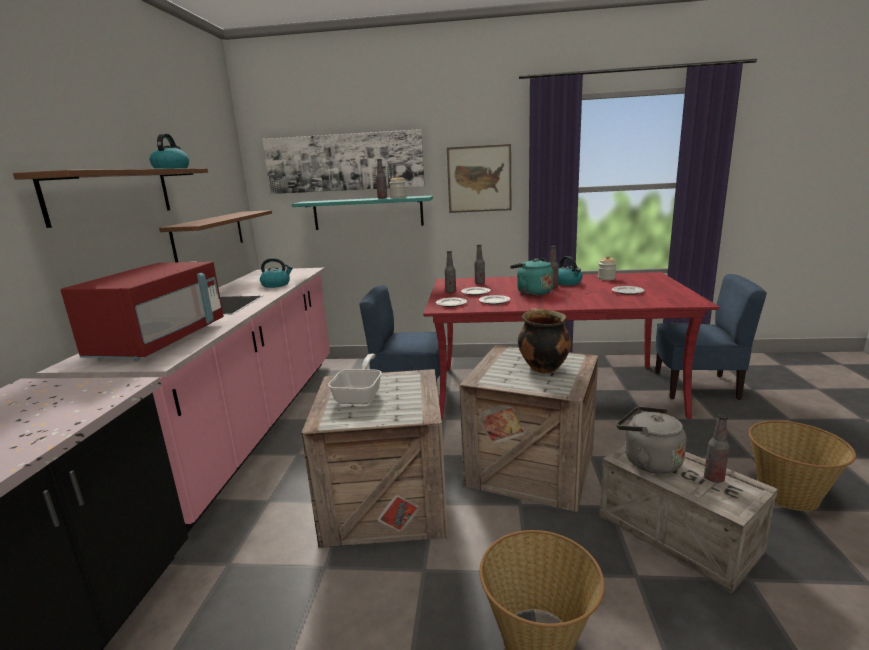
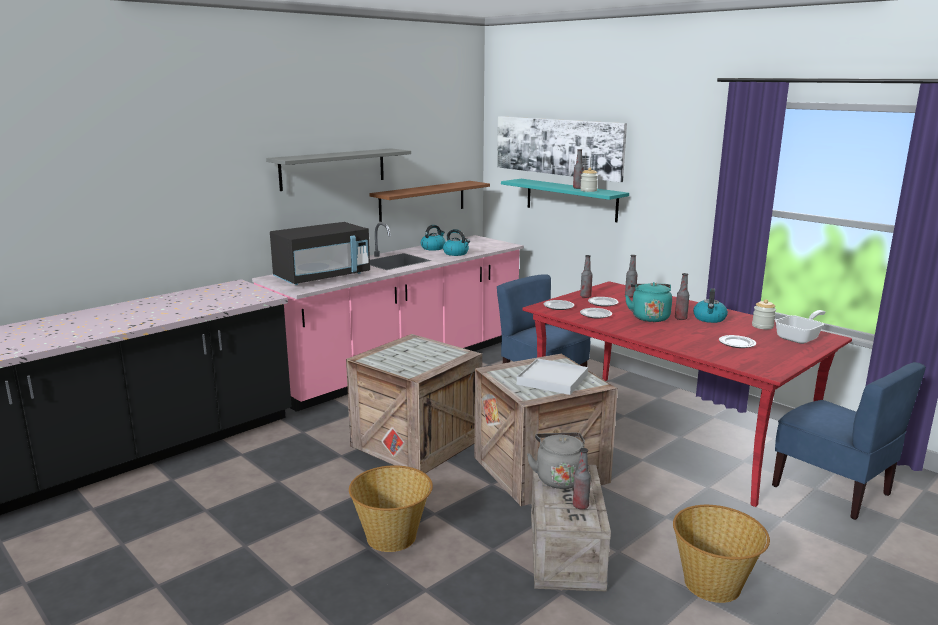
camera: 40 degrees right, 0 degrees up
brown shelf [13,168,208,228] -> grey shelf [266,148,411,191]
red microwave [61,261,224,361] -> black microwave [270,222,370,285]
kettle [150,133,189,169] -> kettle moved to [421,225,446,251]
frying pan [328,354,382,404] -> frying pan moved to [775,310,825,344]
picture [447,144,512,213] -> none
cooking pot [518,308,571,373] -> white tray [517,358,588,395]

